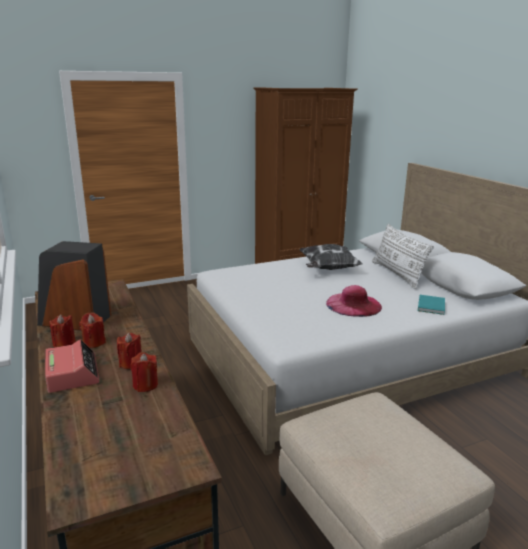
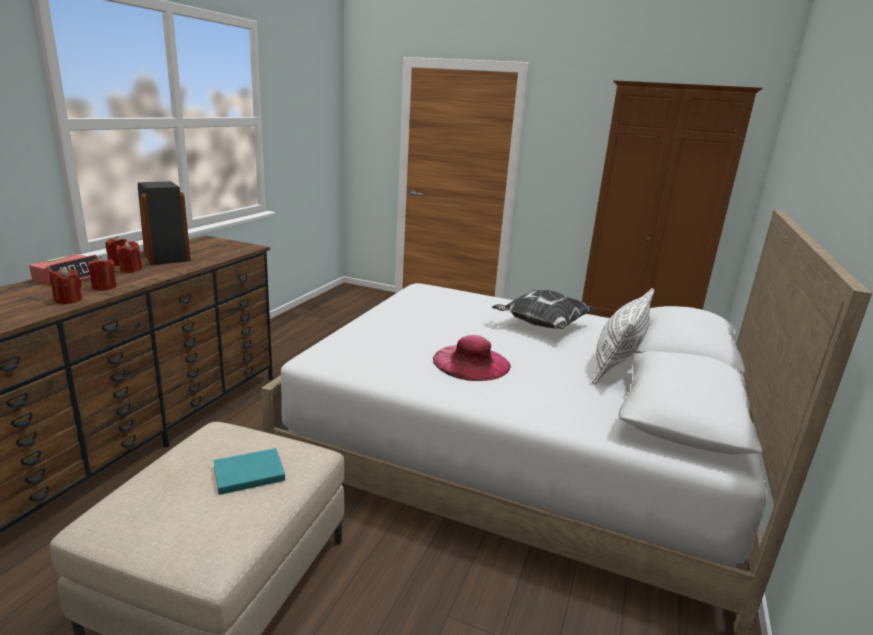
camera: 45 degrees right, 0 degrees up
turquoise book [418,295,445,315] -> turquoise book moved to [214,448,285,495]

